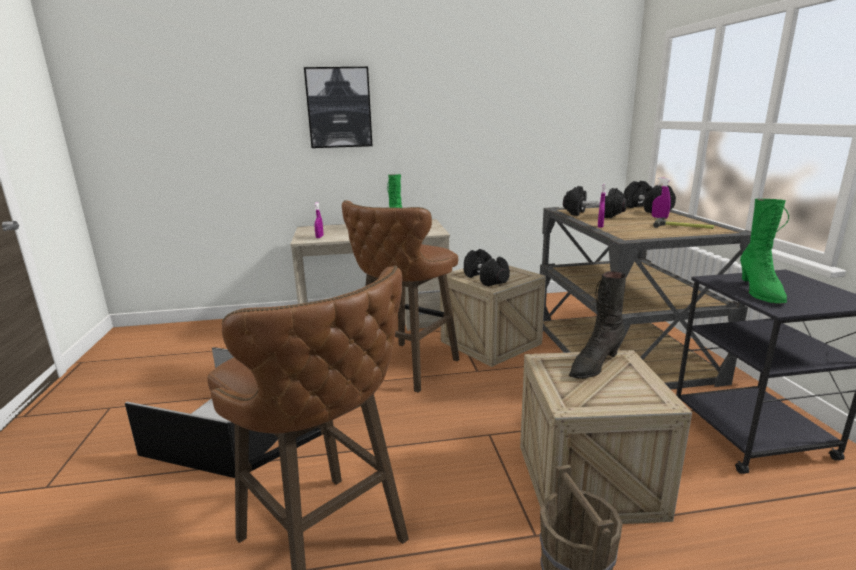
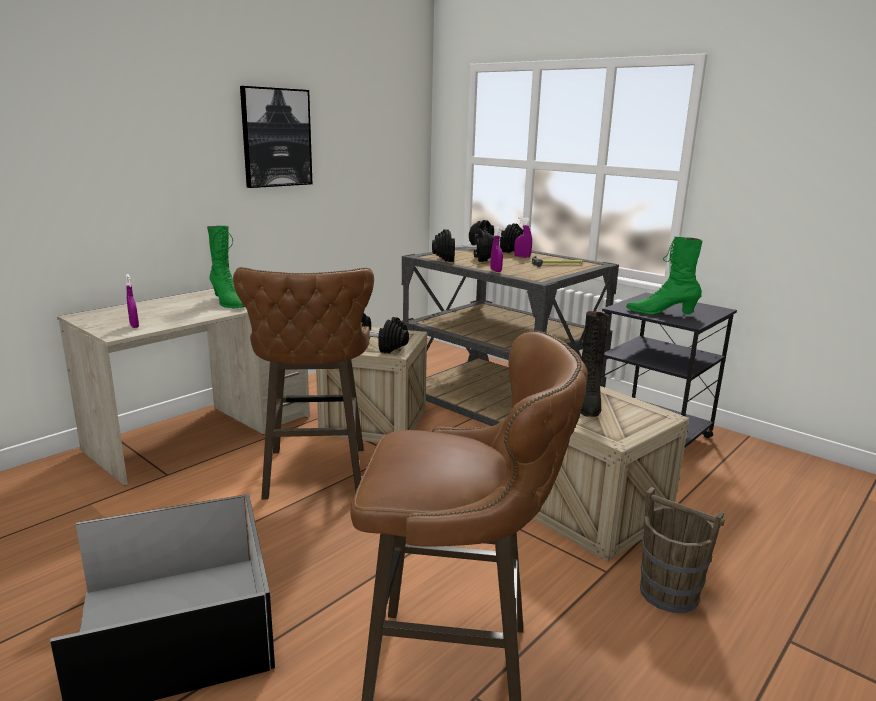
camera: 40 degrees left, 0 degrees up
picture [304,67,372,148] -> picture moved to [240,86,312,188]
green boot [740,199,789,304] -> green boot turned 135 degrees clockwise [626,237,702,314]

